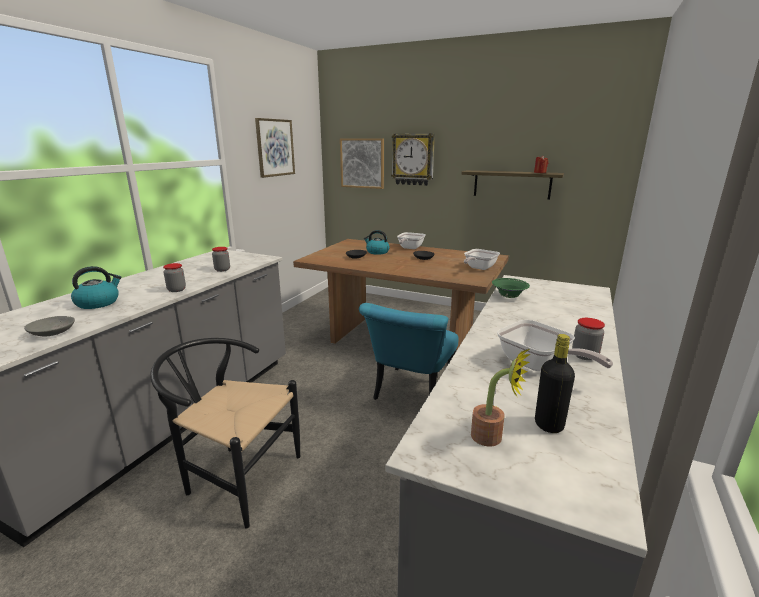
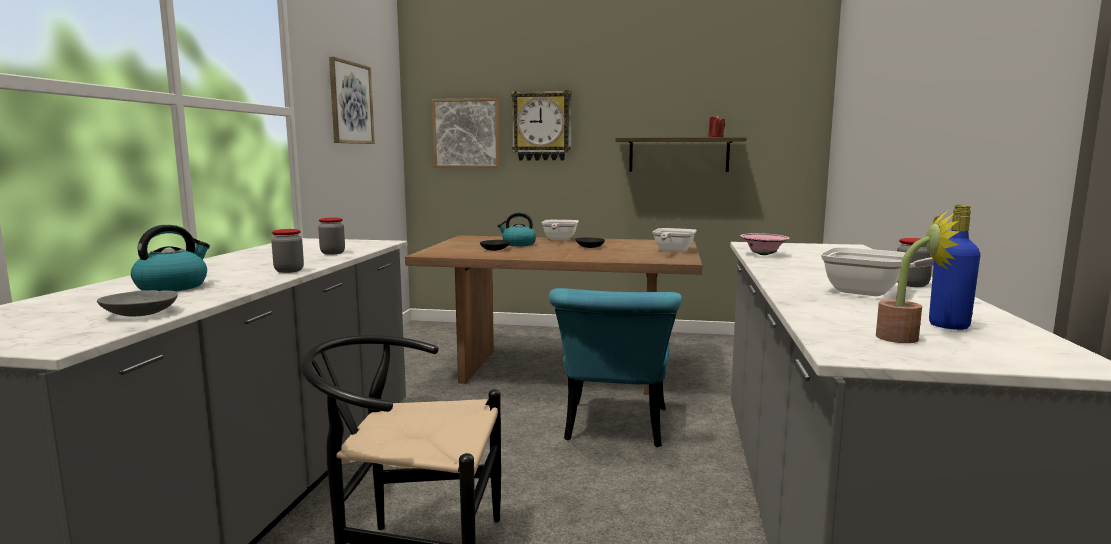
camera: 15 degrees left, 10 degrees down
green bowl [492,278,530,298] -> pink bowl [740,233,790,255]
black bottle [535,334,575,433] -> blue bottle [929,205,980,330]

